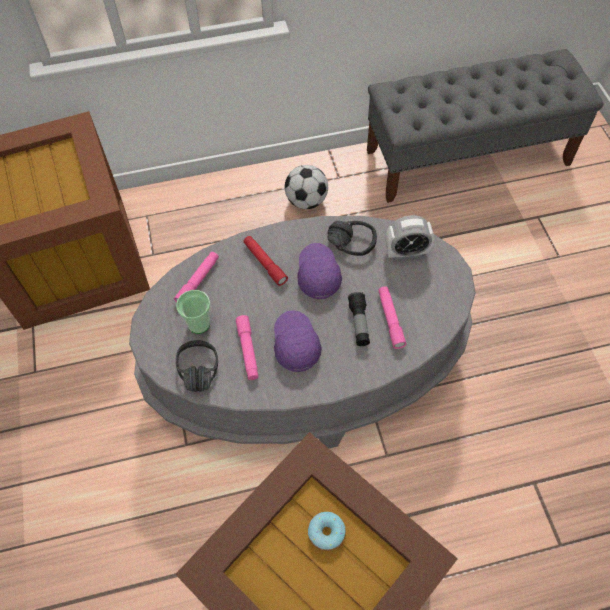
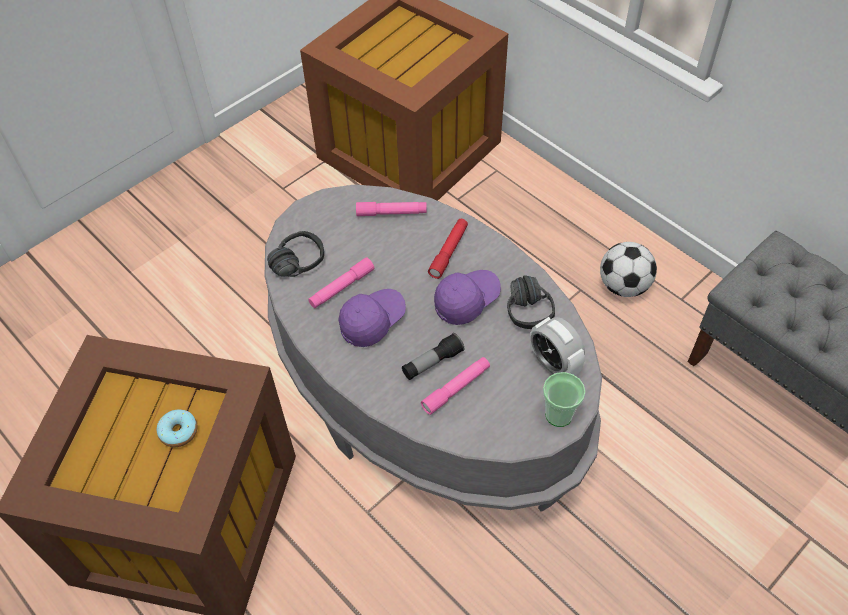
camera: 60 degrees right, 5 degrees down
cup [176,290,211,334] -> cup moved to [543,372,586,427]

